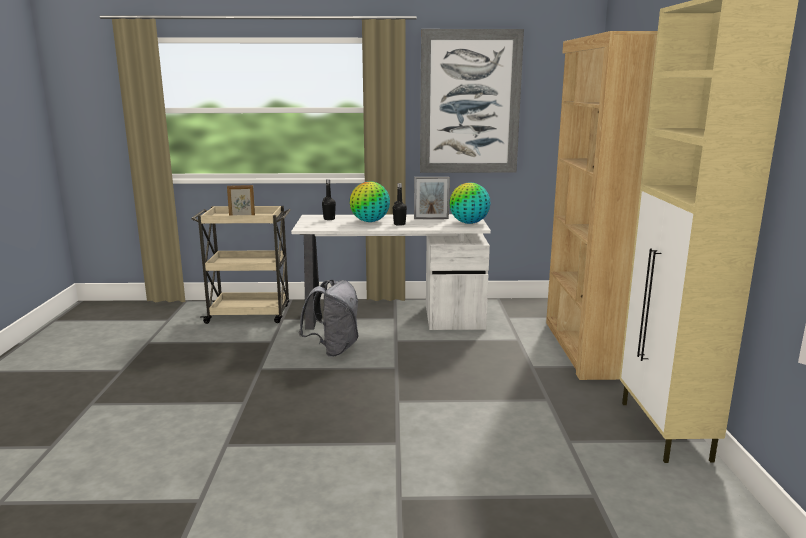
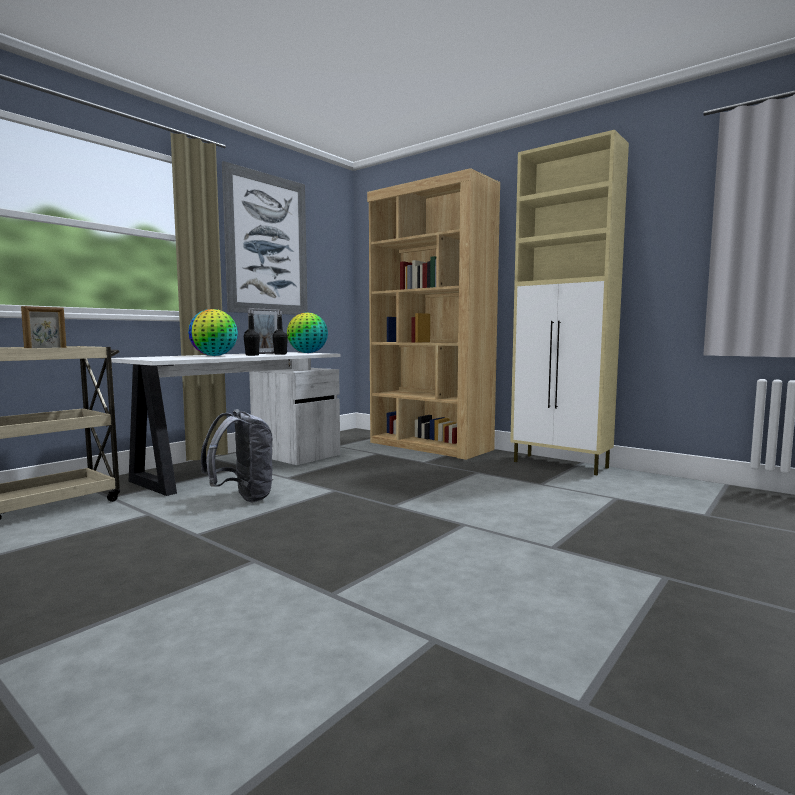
camera: 50 degrees left, 10 degrees down
black bottle [322,179,336,220] -> black bottle moved to [272,311,288,355]

